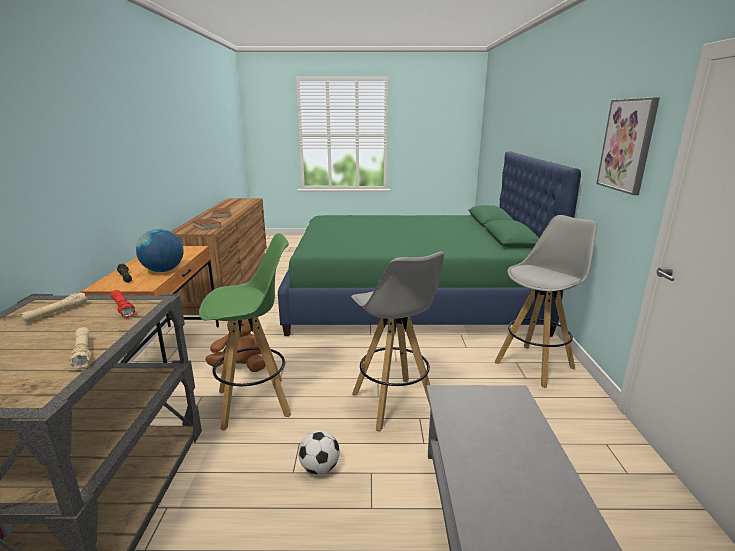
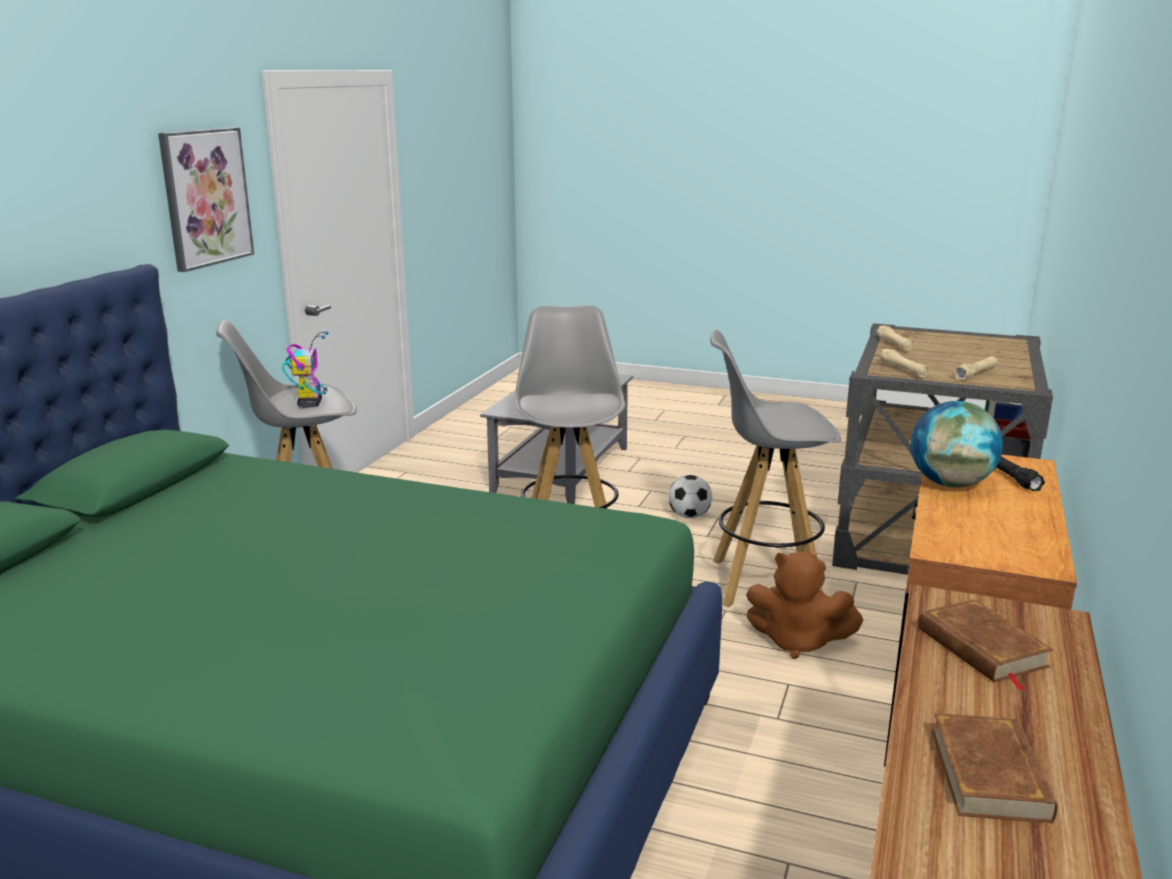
camera: 160 degrees left, 0 degrees up
red flashlight [111,290,135,318] -> beige flashlight [879,349,928,377]
green stool [199,233,291,431] -> grey stool [710,330,841,607]
none -> toy robot [282,331,328,408]

